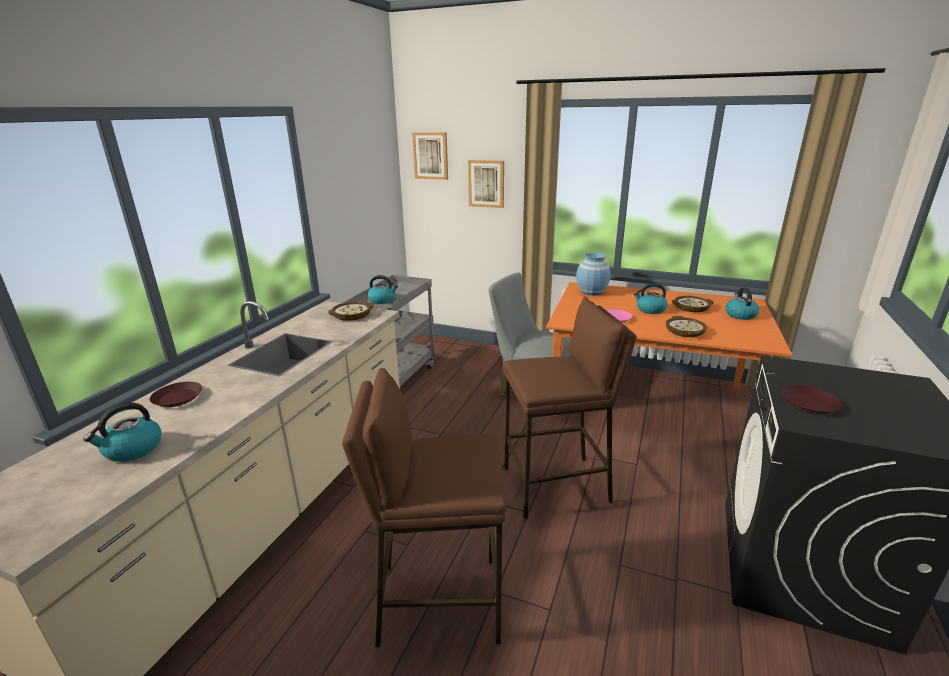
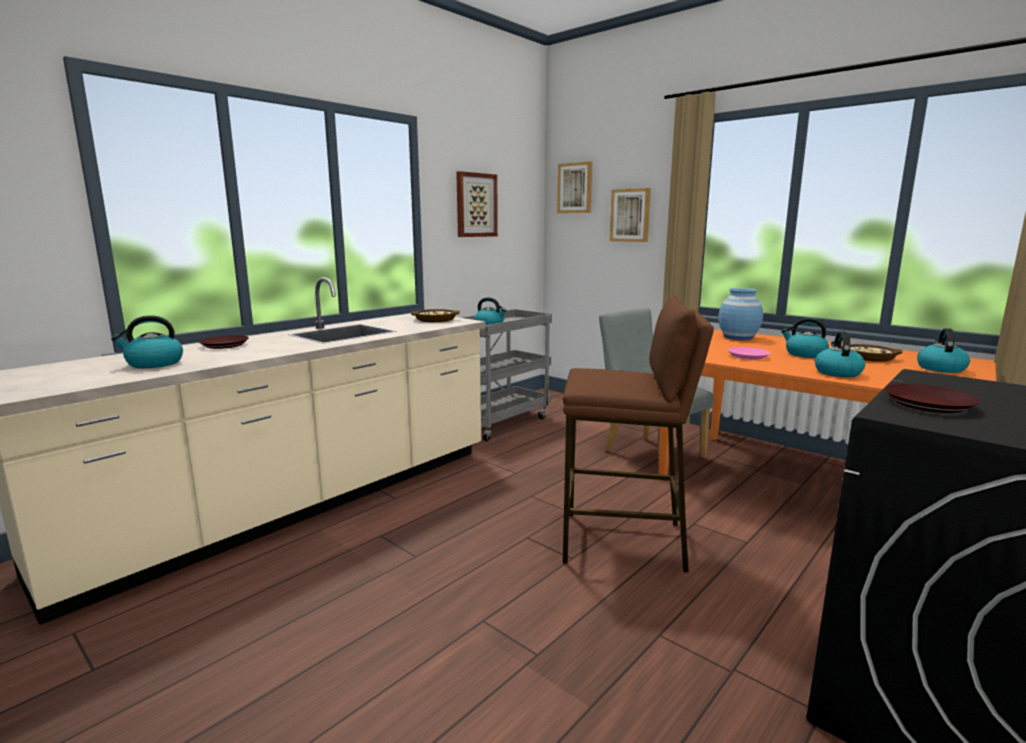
camera: 20 degrees right, 10 degrees down
brown stool [342,368,506,647] -> none
bowl [666,316,707,337] -> kettle [815,331,865,377]
none -> picture [456,171,498,237]

